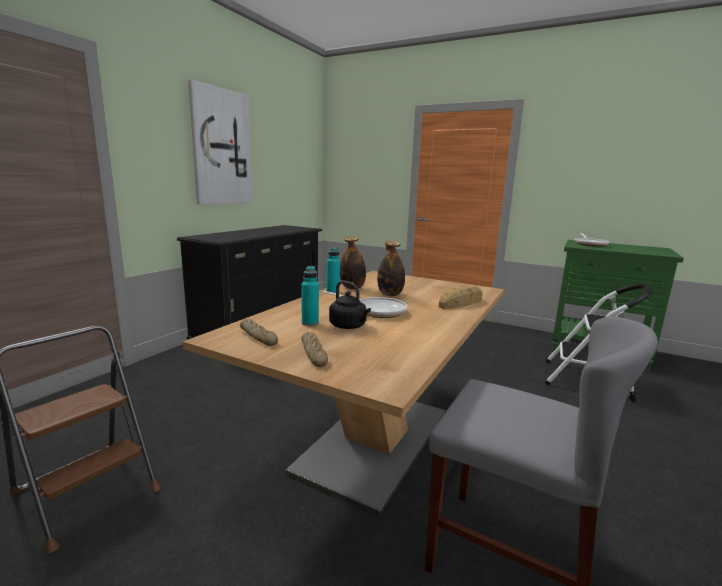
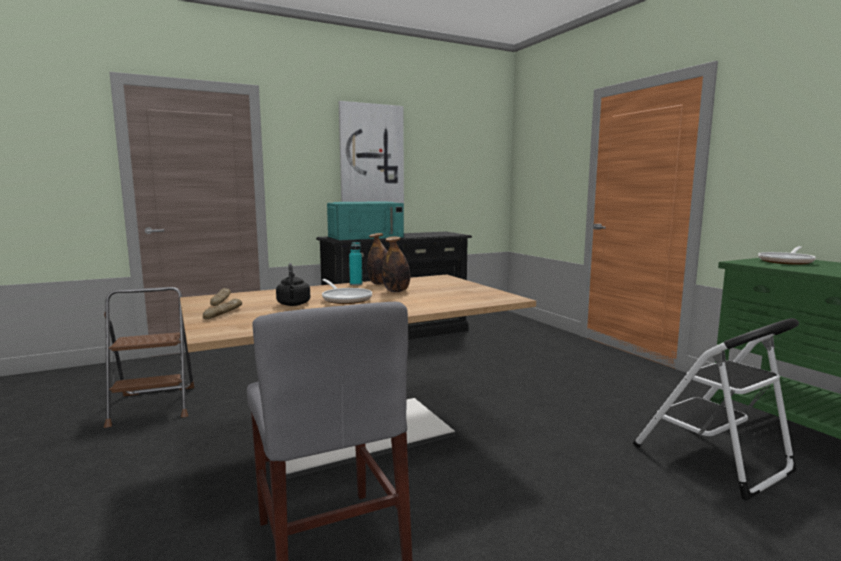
camera: 35 degrees right, 5 degrees down
turquoise bottle [301,266,319,326] -> none
bread [439,284,483,309] -> none
none -> turquoise microwave [327,201,404,240]

